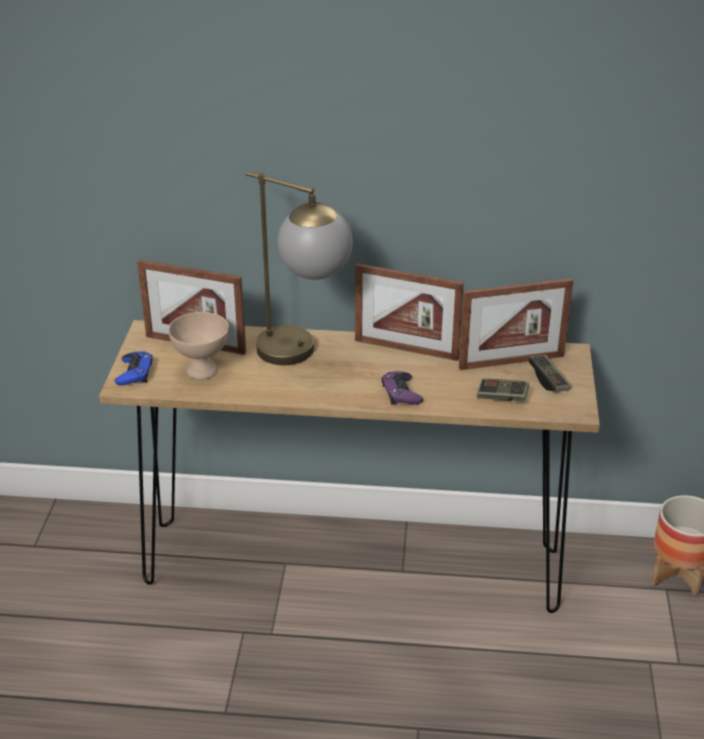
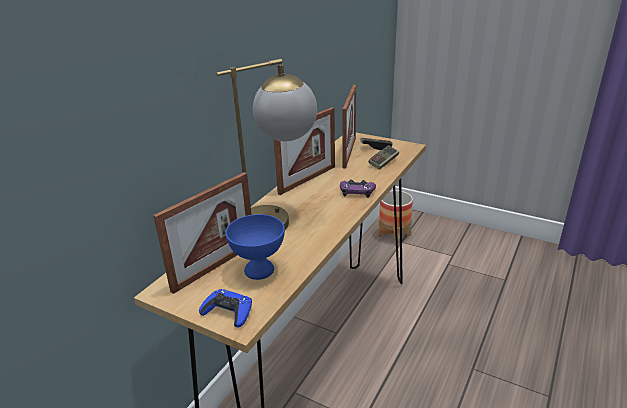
camera: 65 degrees left, 5 degrees down
beige bowl [168,312,229,380] -> blue bowl [225,214,285,280]

